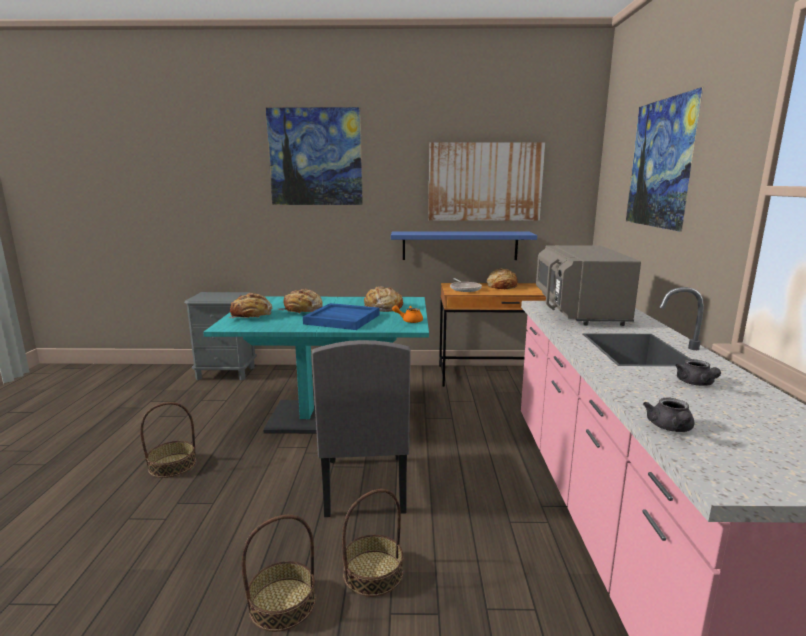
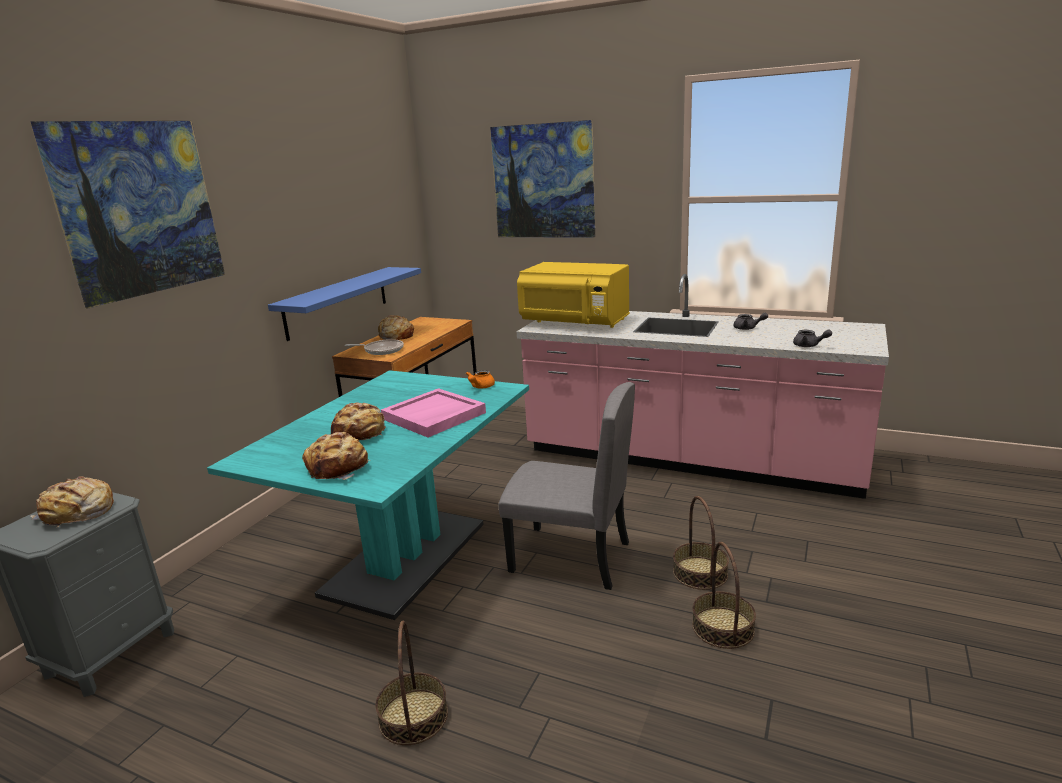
camera: 65 degrees left, 5 degrees up
blue tray [303,303,379,330] -> pink tray [381,388,486,438]
bread [364,287,403,312] -> bread moved to [30,476,114,528]
picture [428,142,545,221] -> none
grey microwave [536,245,641,326] -> yellow microwave [517,262,630,328]

